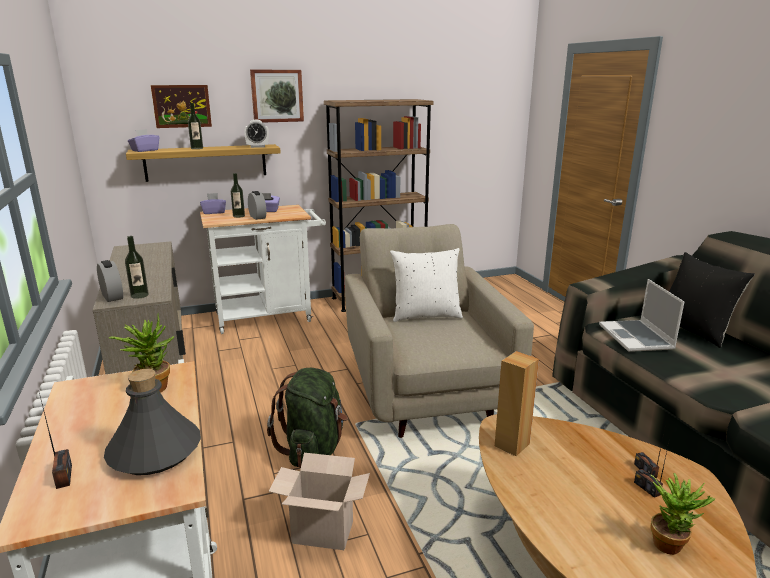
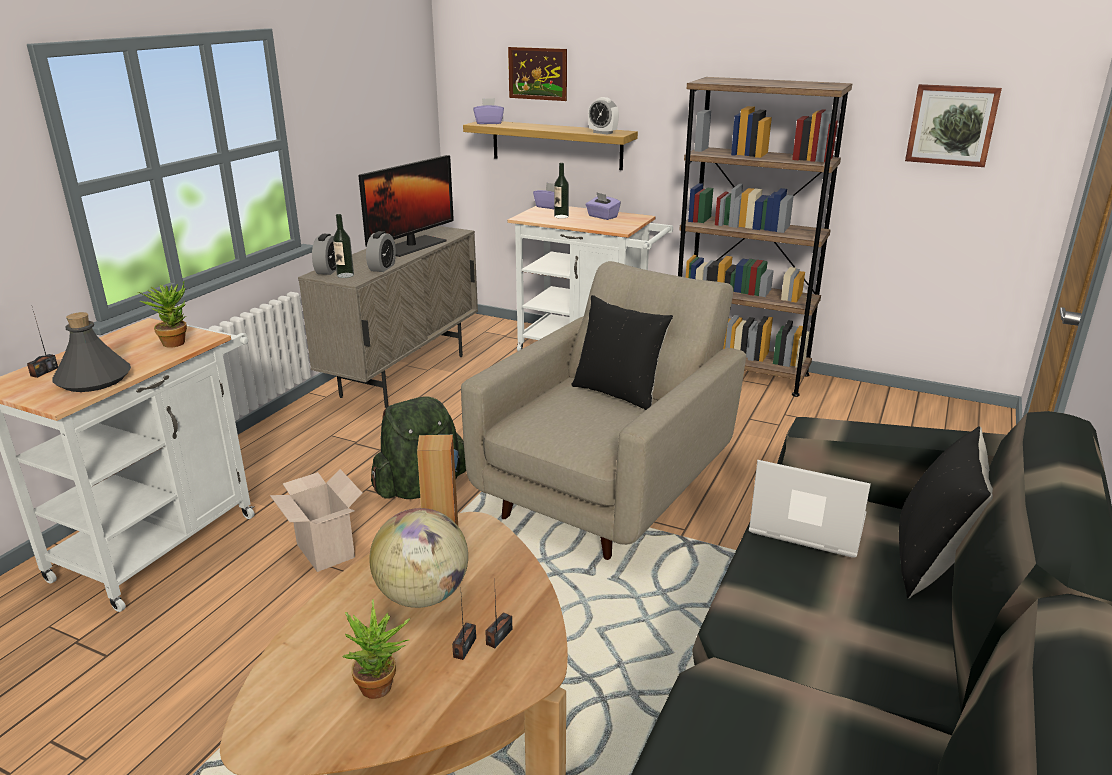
camera: 45 degrees right, 5 degrees up
bottle [188,103,203,149] -> none
alarm clock [248,191,266,220] -> alarm clock moved to [366,231,396,272]
picture [250,70,304,123] -> picture moved to [905,84,1002,167]
white pillow [390,248,463,322] -> black pillow [571,295,673,410]
laptop [599,279,684,352] -> laptop turned 75 degrees clockwise [749,460,871,558]
none -> monitor [358,155,454,257]
none -> globe [369,508,468,608]

